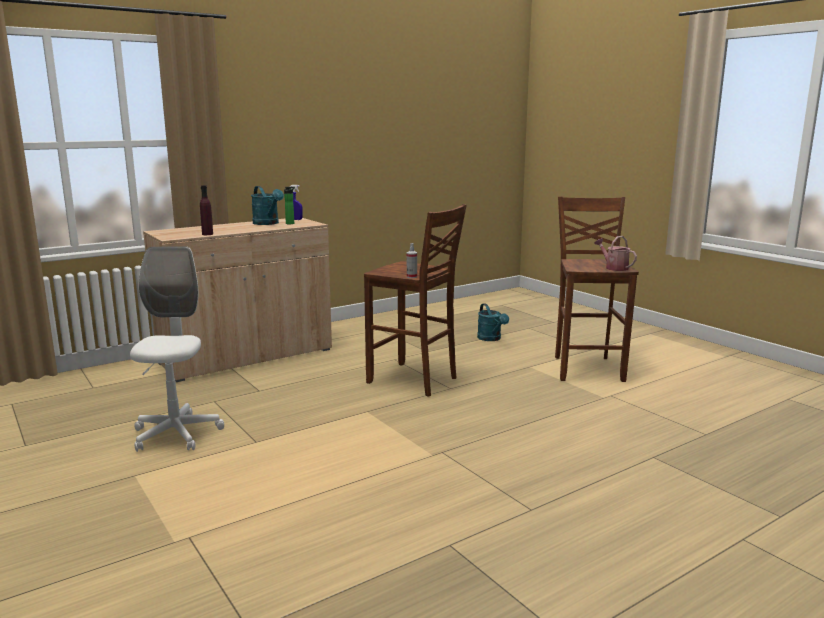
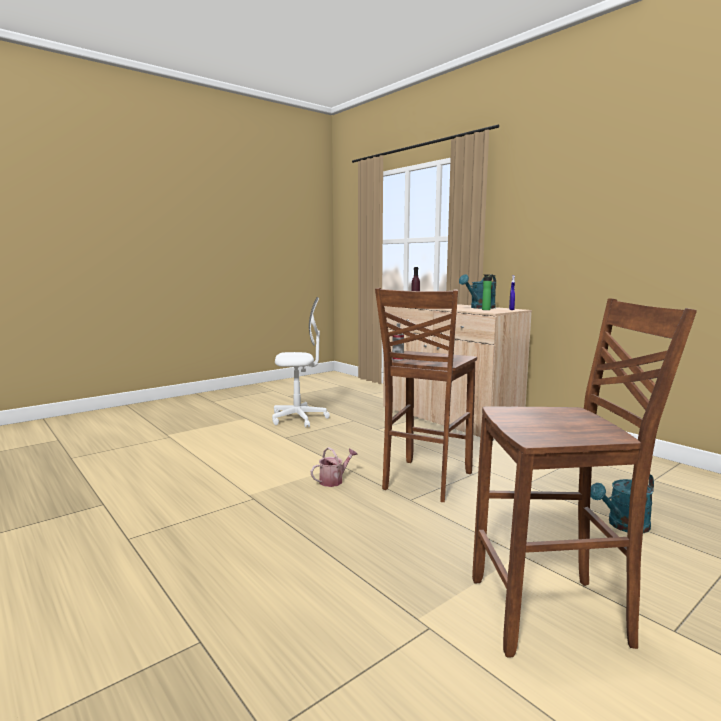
camera: 85 degrees right, 5 degrees down
watering can [594,236,637,271] -> watering can moved to [311,447,358,487]

